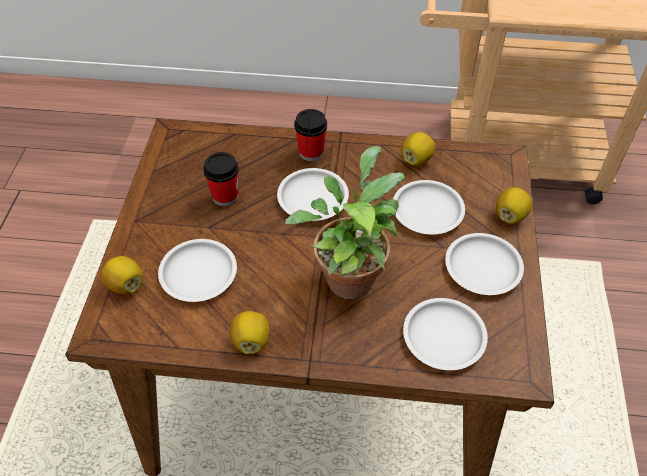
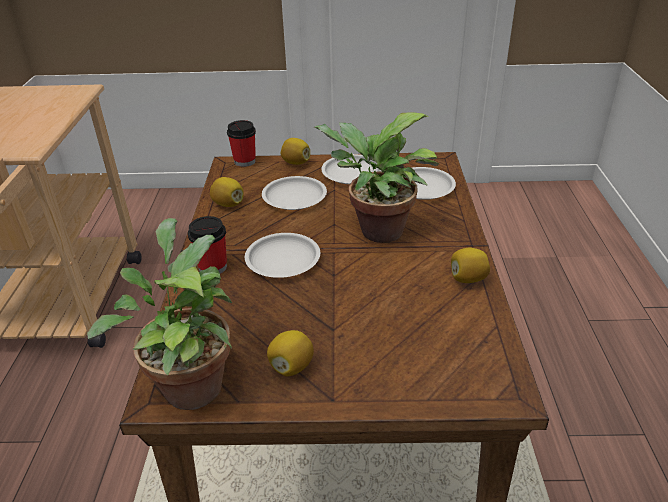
camera: 95 degrees left, 15 degrees down
lemon [101,256,142,294] -> lemon moved to [267,330,314,376]
white plate [158,239,237,302] -> none
cup [203,152,239,206] -> cup moved to [227,120,256,167]
none -> potted plant [87,218,232,410]

